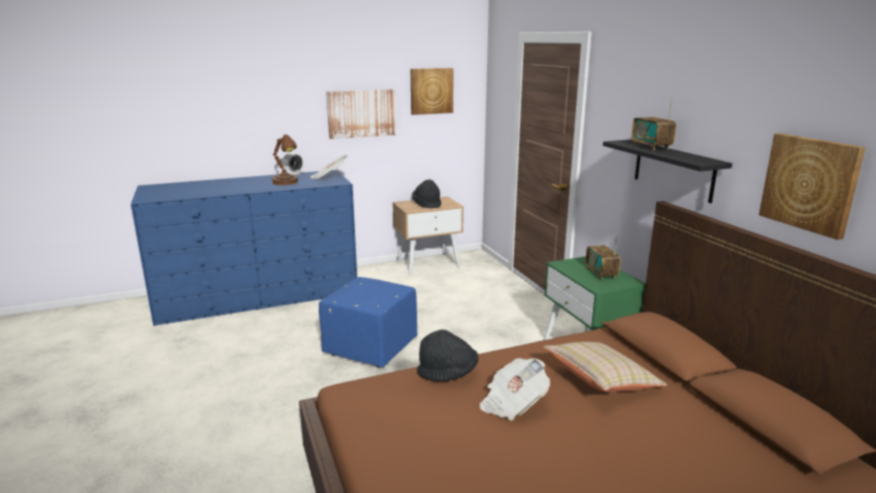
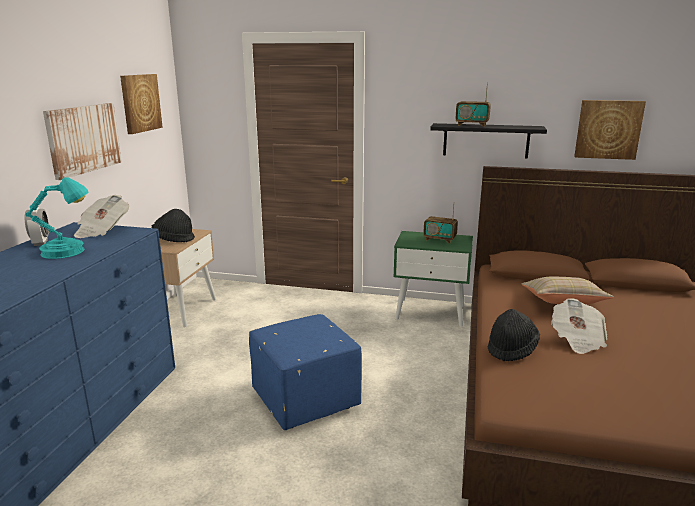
camera: 55 degrees left, 0 degrees up
brown table lamp [272,134,298,185] -> turquoise table lamp [26,177,89,259]

